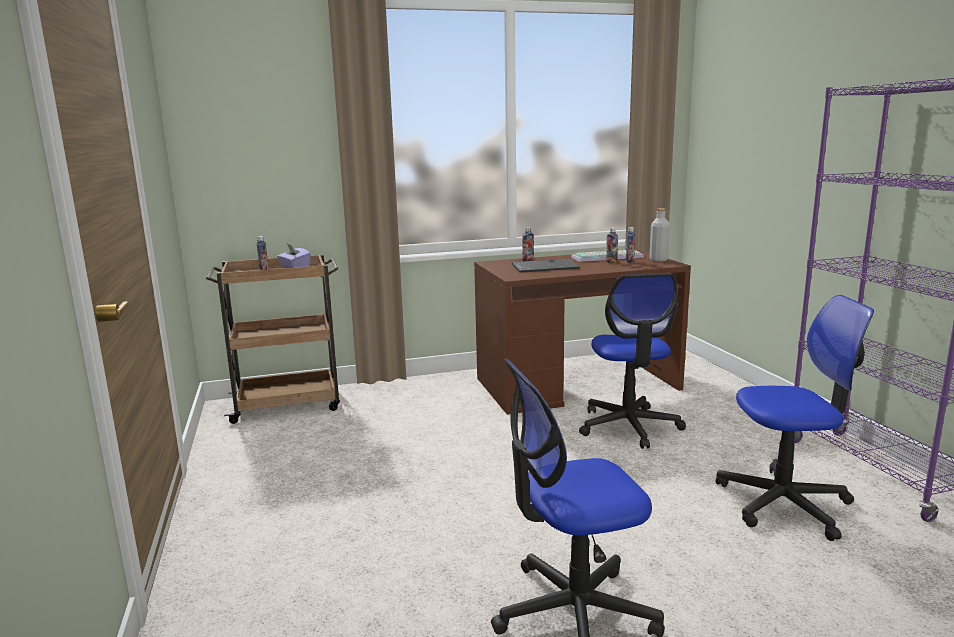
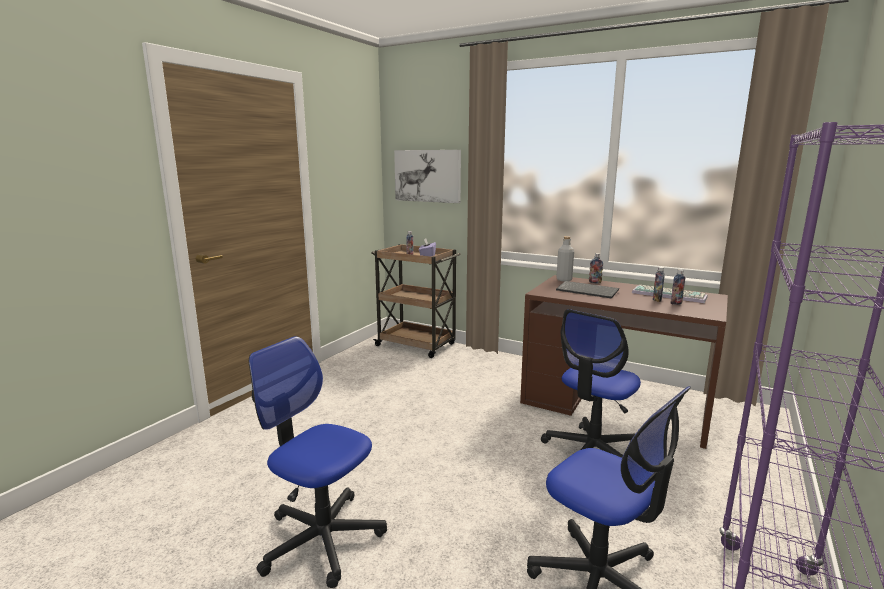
camera: 45 degrees right, 0 degrees up
grey bottle [649,208,670,262] -> grey bottle moved to [557,236,574,281]
none -> picture [394,150,461,203]

